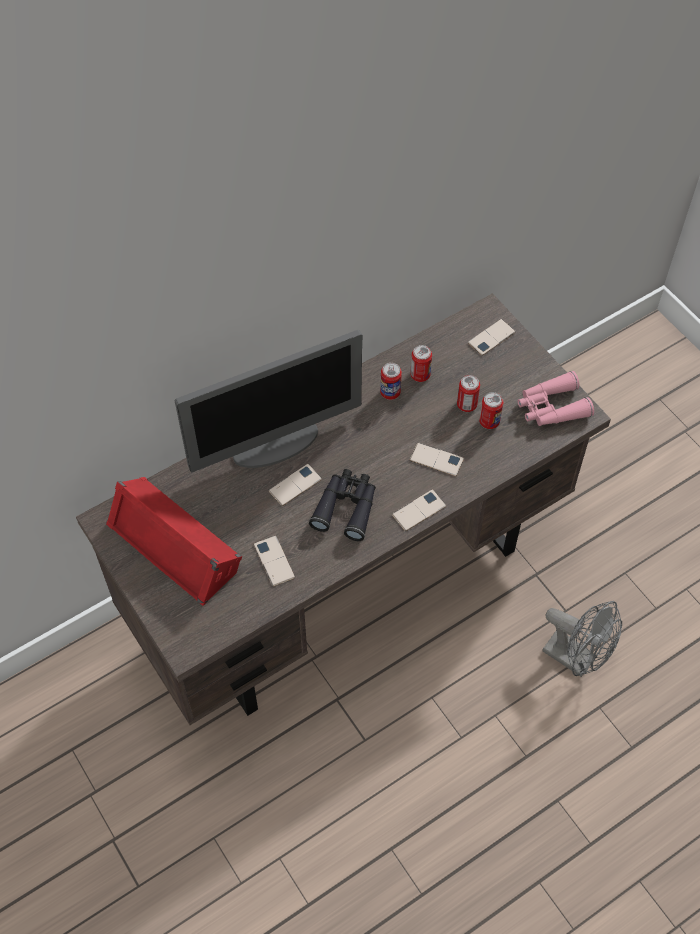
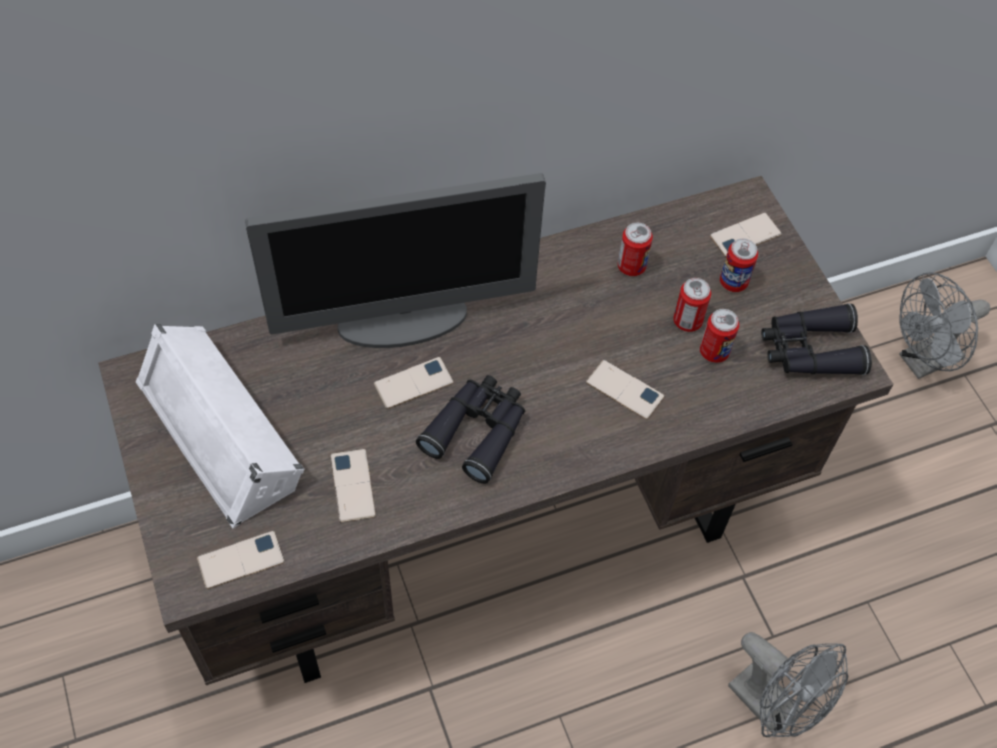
camera: 10 degrees right, 0 degrees up
red speaker [106,477,242,606] -> white speaker [136,324,304,528]
can [380,363,402,400] -> can moved to [720,238,758,292]
phone [392,490,446,531] -> phone moved to [197,531,285,589]
pink binoculars [518,371,594,426] -> black binoculars [761,303,872,375]
none -> grey fan [899,272,990,379]

